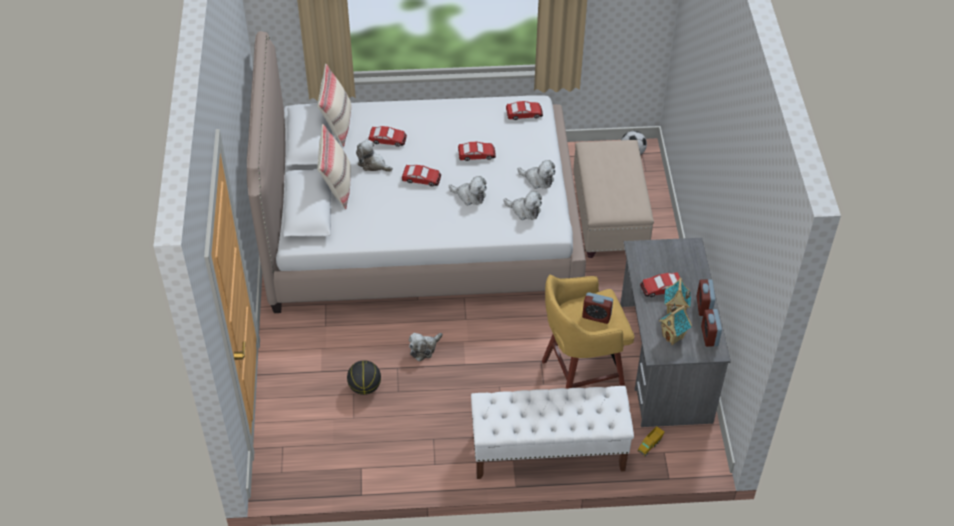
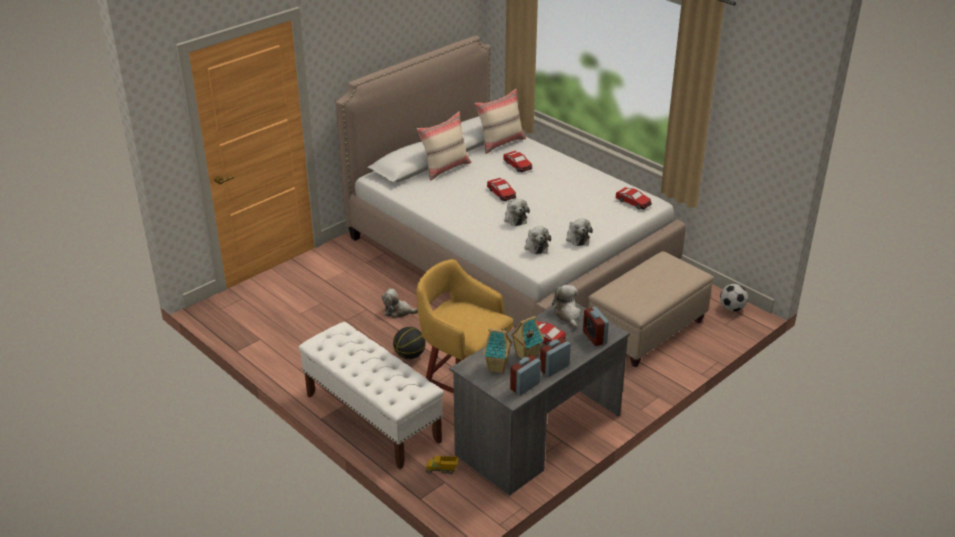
camera: 50 degrees right, 15 degrees down
basketball [347,361,381,395] -> basketball moved to [393,327,426,359]
plush toy [356,139,393,172] -> plush toy moved to [552,285,581,329]
toy car [458,141,496,161] -> none
alarm clock [582,292,613,324] -> alarm clock moved to [583,307,609,346]

